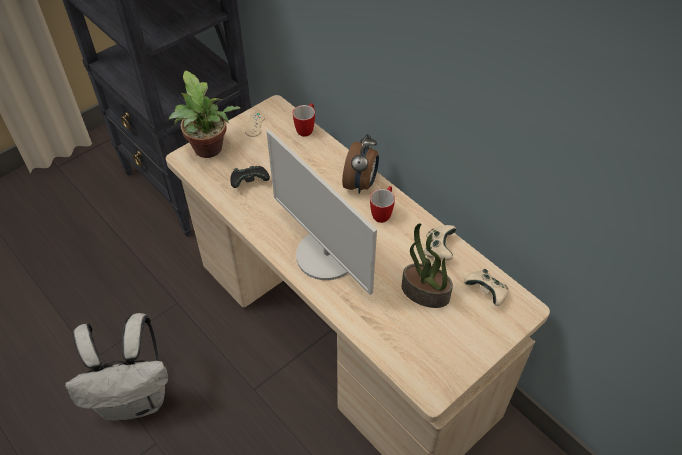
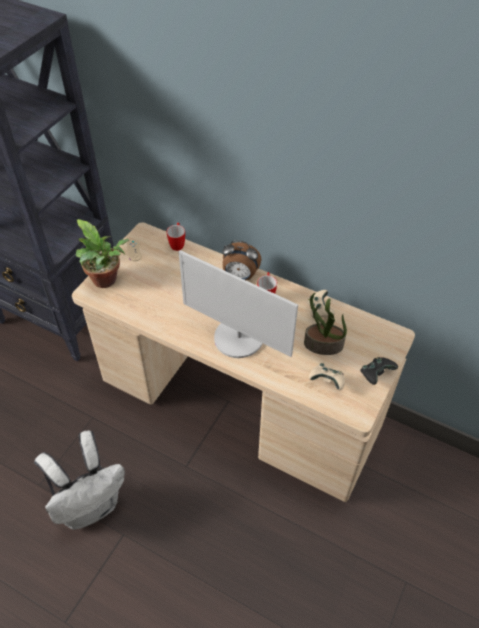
camera: 20 degrees left, 0 degrees up
black game controller [231,166,270,188] -> black game controller moved to [360,357,398,385]
alarm clock [342,134,379,194] -> alarm clock turned 105 degrees clockwise [222,240,261,280]
beige game controller [464,269,509,306] -> beige game controller moved to [309,363,345,390]

